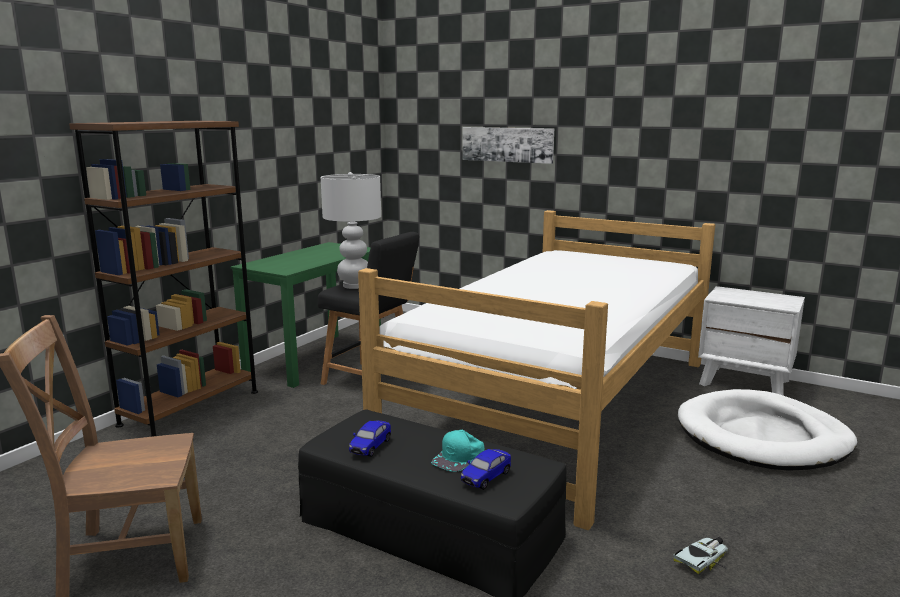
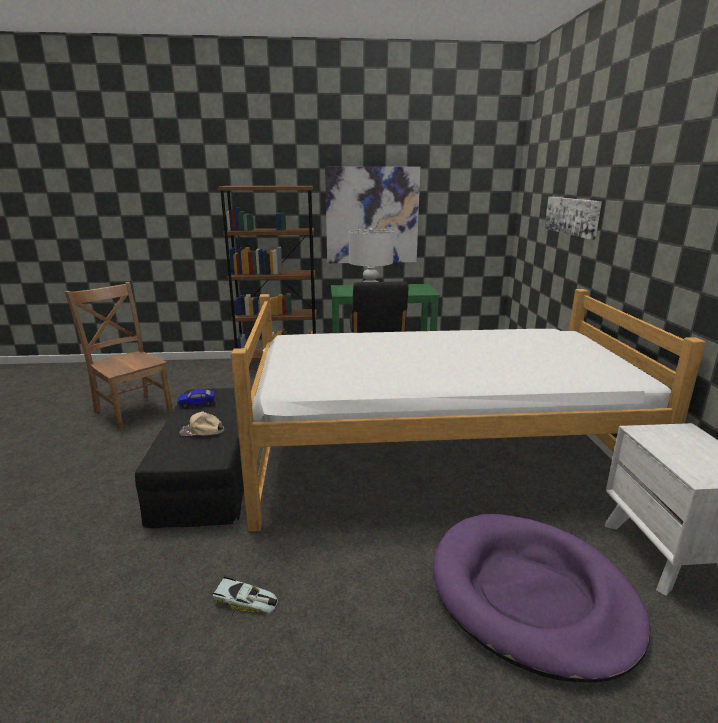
camera: 55 degrees right, 5 degrees up
turquoise cap [431,430,485,472] -> beige cap [179,411,224,436]
toy car [461,449,511,490] -> none
white dog bed [678,389,857,471] -> purple dog bed [433,514,650,683]
none -> picture [325,167,420,263]

